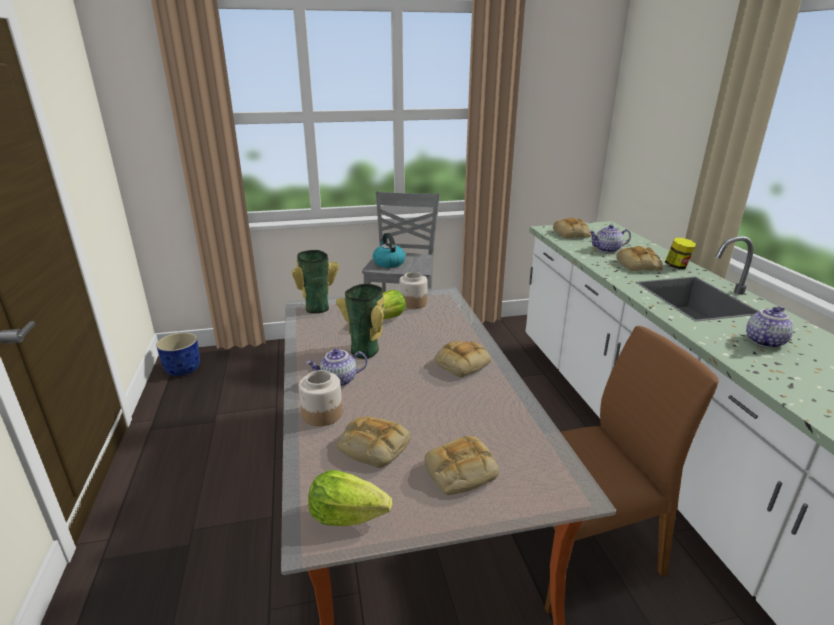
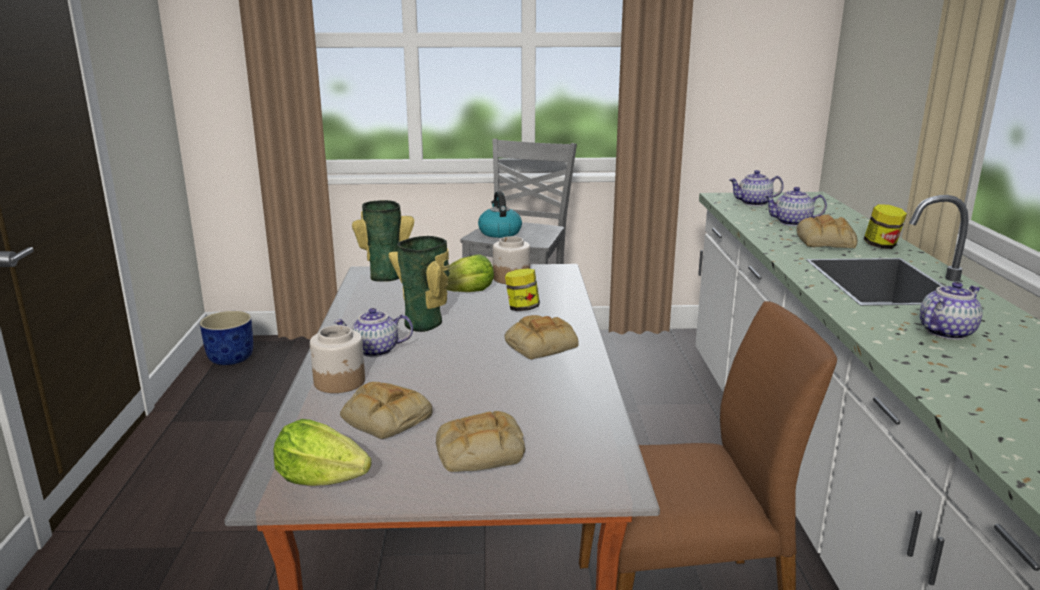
camera: 10 degrees right, 5 degrees down
bread [553,217,591,238] -> teapot [729,170,784,206]
none -> jar [505,268,540,311]

